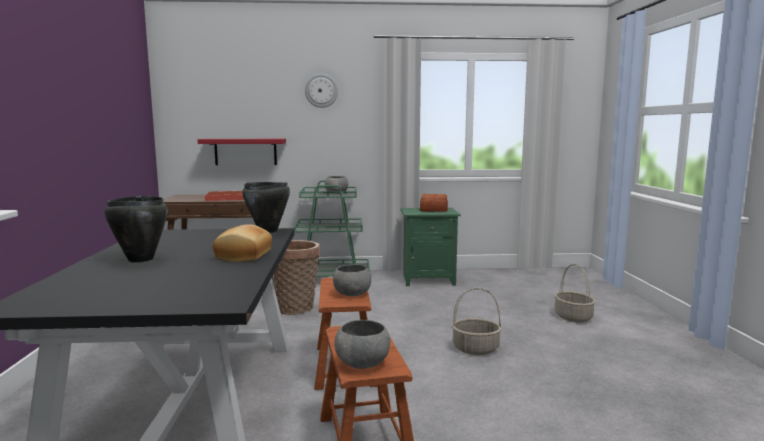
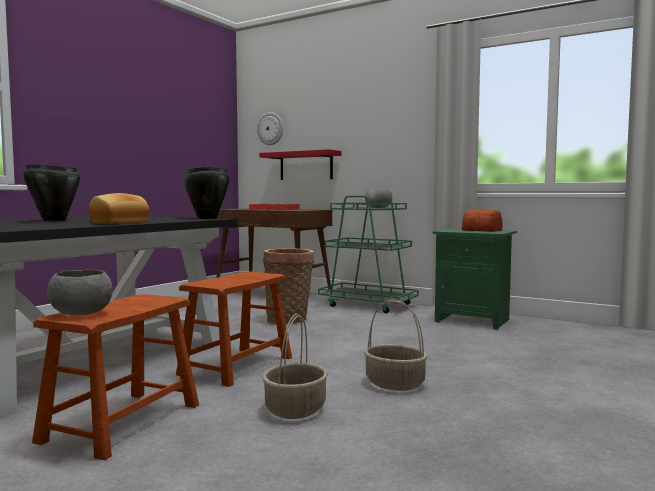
camera: 35 degrees right, 5 degrees down
wall clock [305,74,338,108] -> wall clock moved to [257,112,283,145]
grey bowl [333,264,371,296] -> none
basket [554,264,596,323] -> basket moved to [262,314,328,419]

